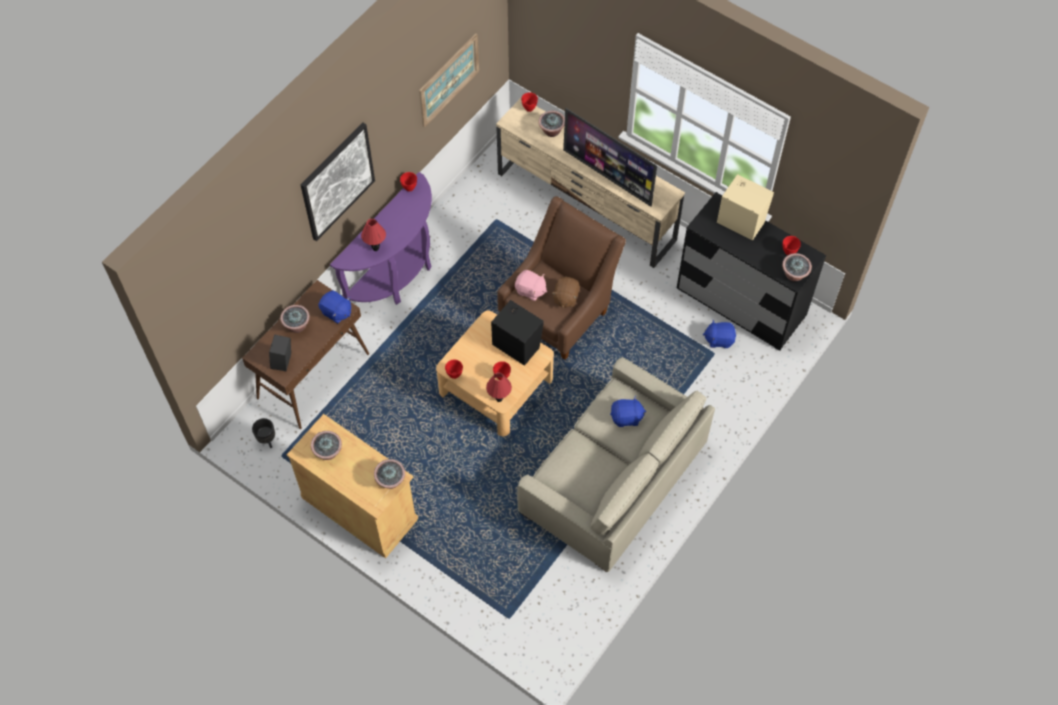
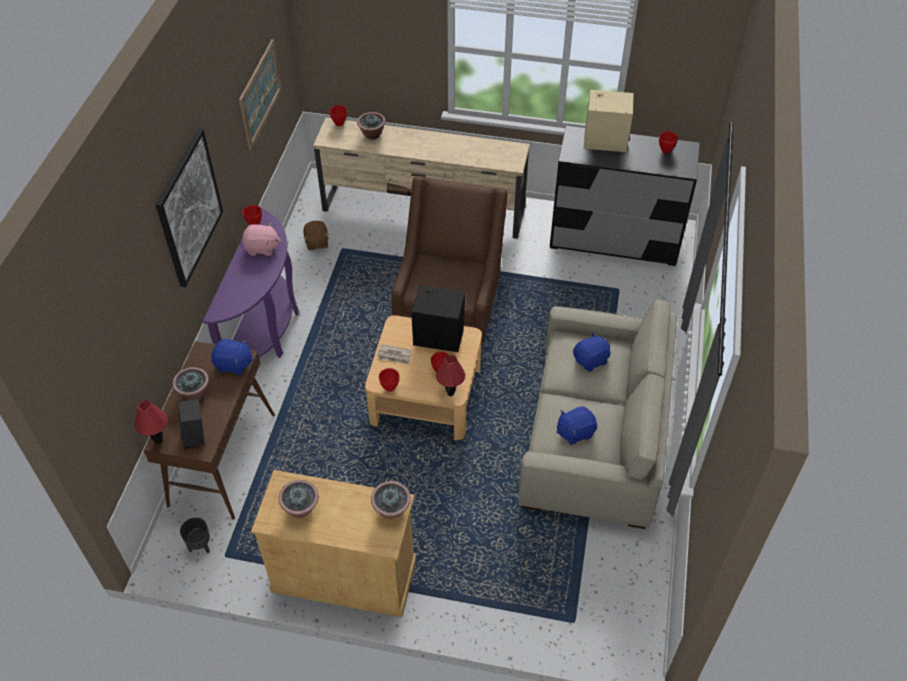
camera: 25 degrees left, 10 degrees down
red table lamp [361,218,386,251] -> red table lamp moved to [135,400,168,444]
pink plush toy [515,270,547,301] -> pink plush toy moved to [242,223,281,256]
brown plush toy [552,277,580,308] -> brown plush toy moved to [303,221,329,250]
television [563,108,657,207] -> none
blue plush toy [703,320,736,348] -> blue plush toy moved to [556,406,597,445]
potted plant [782,253,812,281] -> none
none -> newspaper [377,344,412,364]

